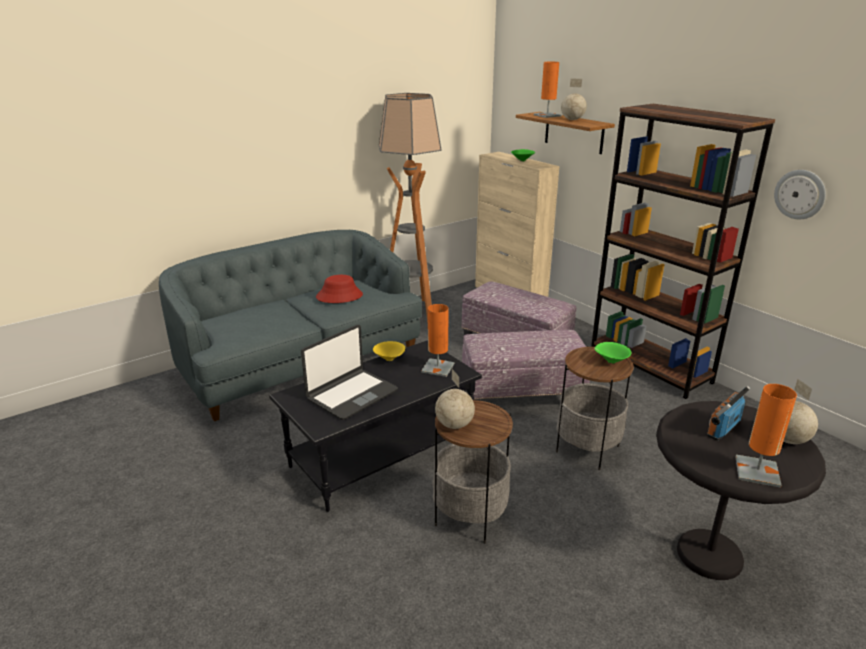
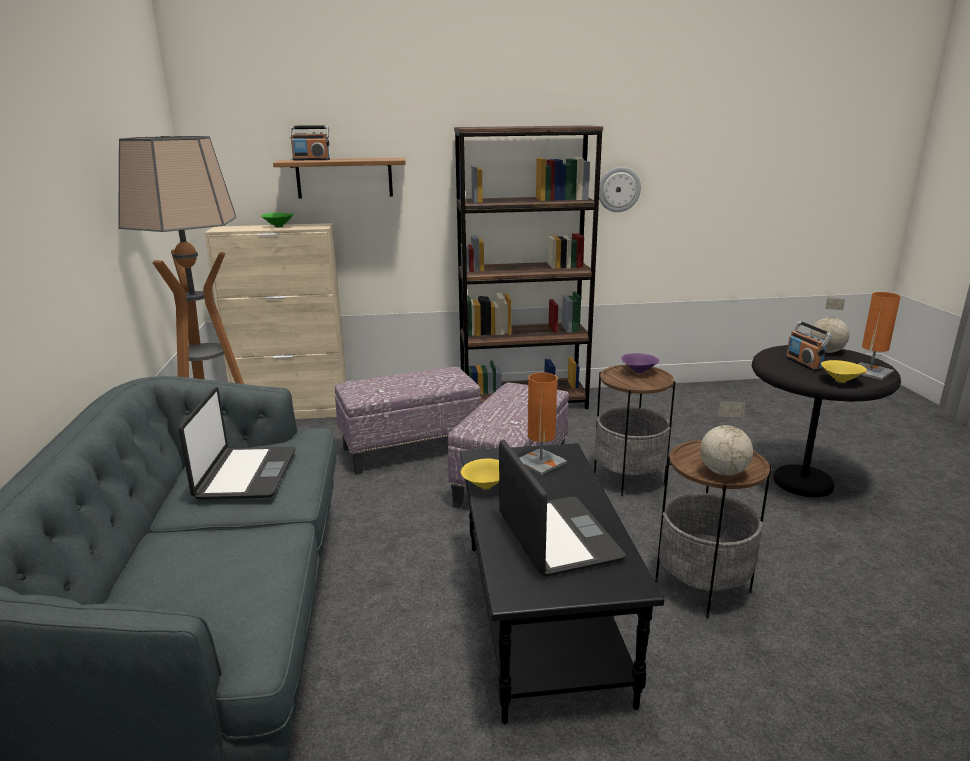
camera: 60 degrees left, 5 degrees down
red hat [316,275,363,303] -> laptop [178,387,295,500]
orange table lamp [534,62,562,118] -> radio [290,125,330,160]
globe [561,78,587,120] -> none
green bowl [594,342,632,363] -> purple bowl [621,353,659,374]
none -> yellow bowl [821,360,867,383]

